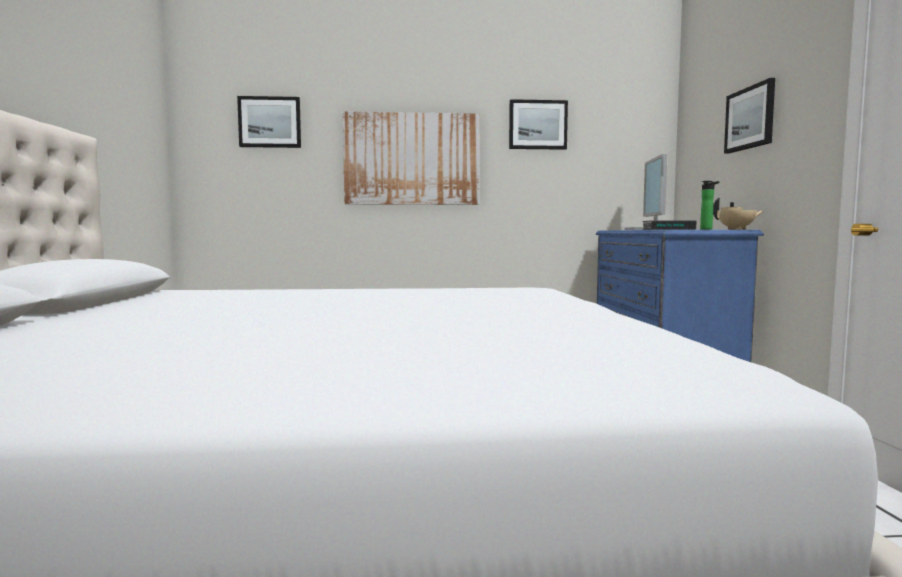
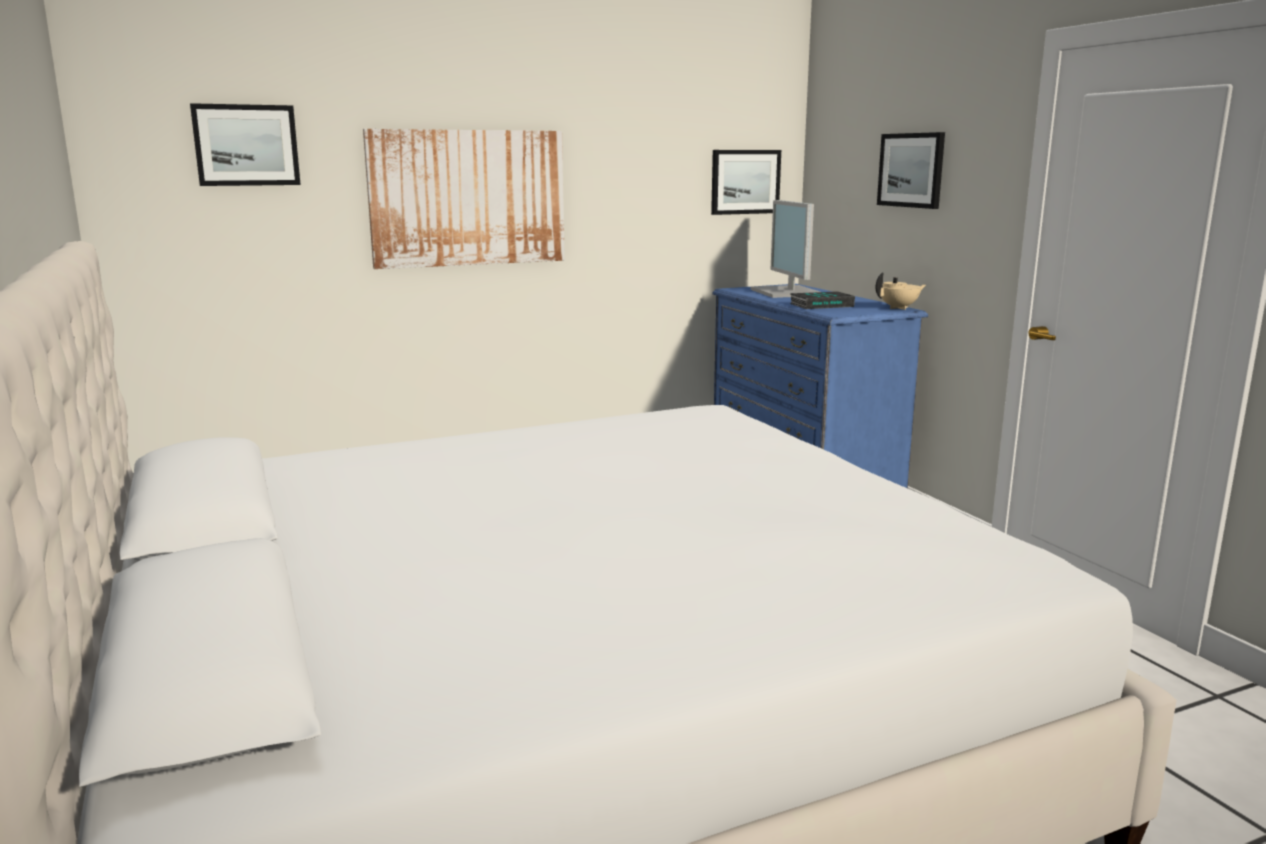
camera: 20 degrees left, 10 degrees up
picture [509,99,568,150] -> picture moved to [711,150,781,215]
bottle [700,181,720,229] -> none

